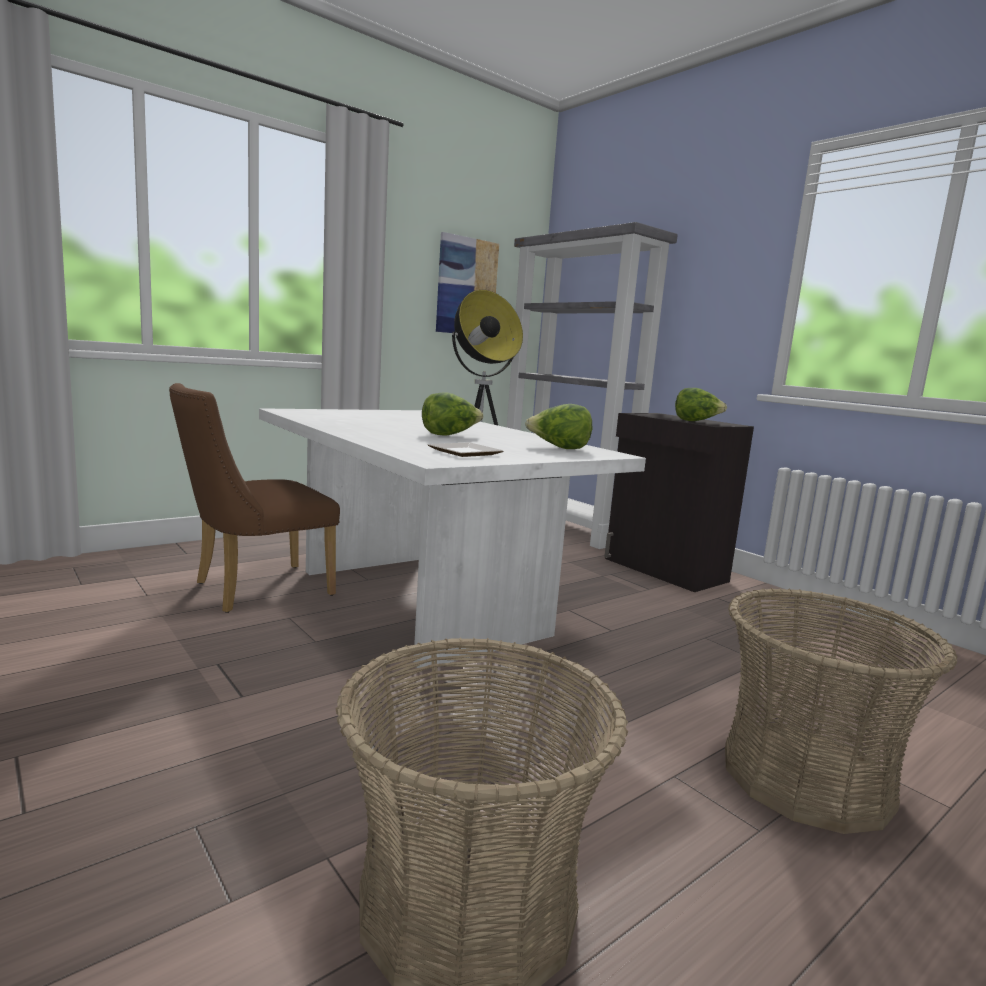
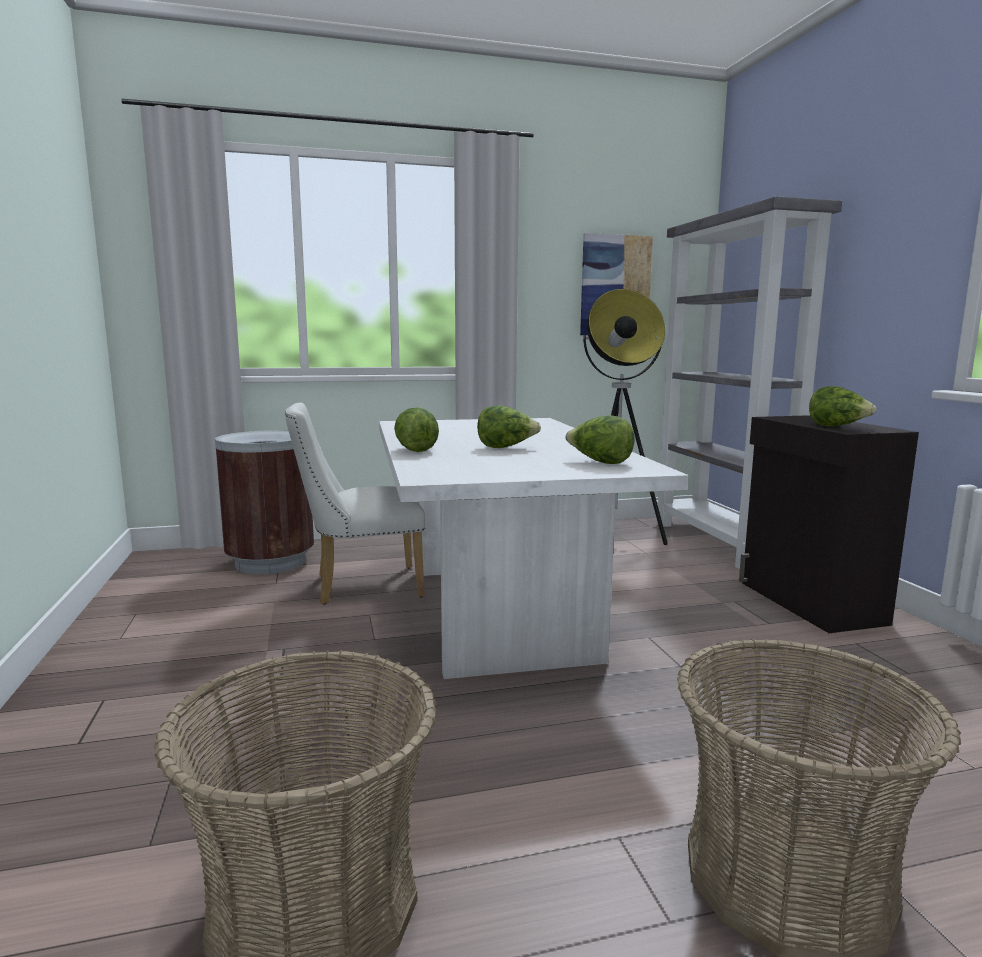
camera: 25 degrees right, 0 degrees up
brown chair [169,383,340,613] -> white chair [285,403,425,605]
plate [428,442,503,457] -> none
none -> brown trash can [215,430,314,574]
none -> lettuce [394,407,439,452]

